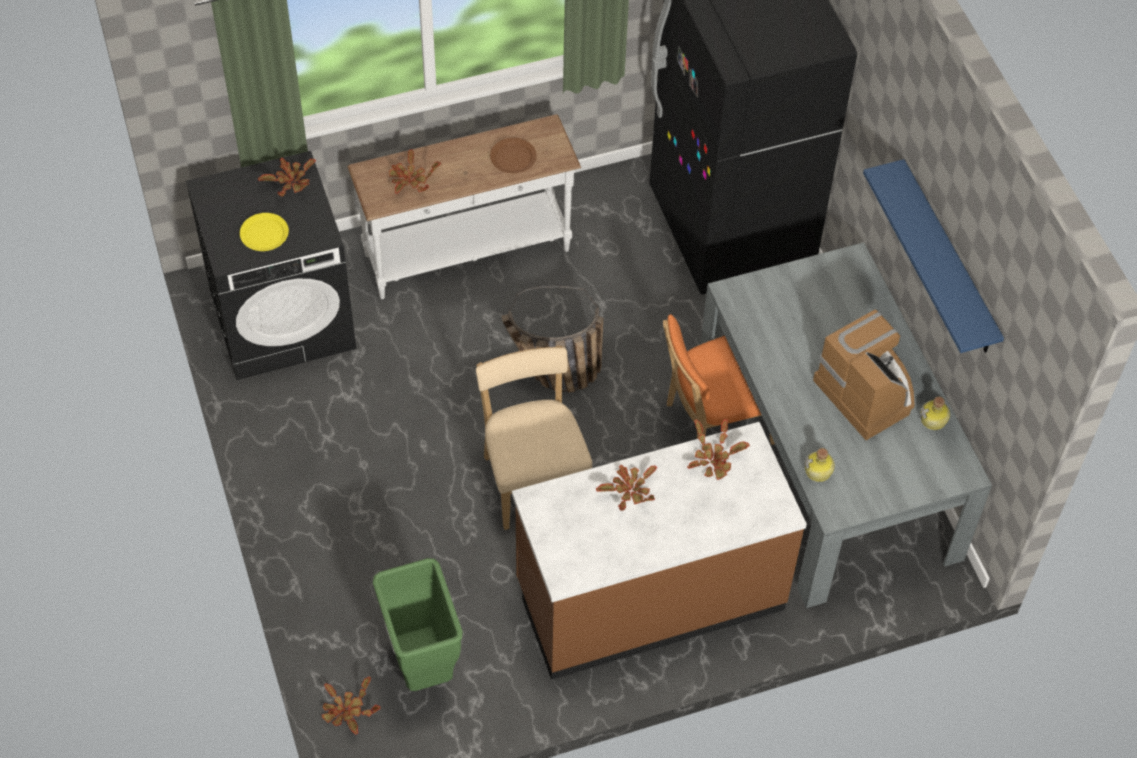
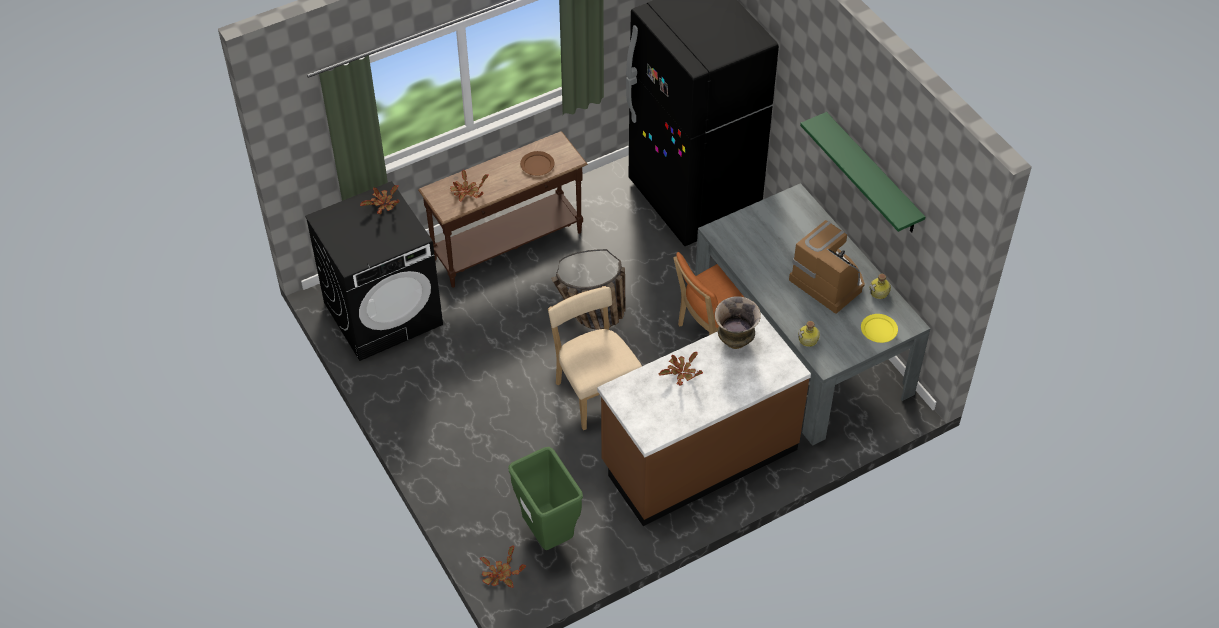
camera: 10 degrees left, 5 degrees down
yellow plate [240,213,289,251] -> yellow plate moved to [861,314,898,343]
white console table [348,115,581,299] -> brown console table [418,131,588,288]
potted plant [687,419,750,480] -> vase [715,296,761,349]
blue shelf [863,159,1004,353] -> green shelf [800,112,925,233]

